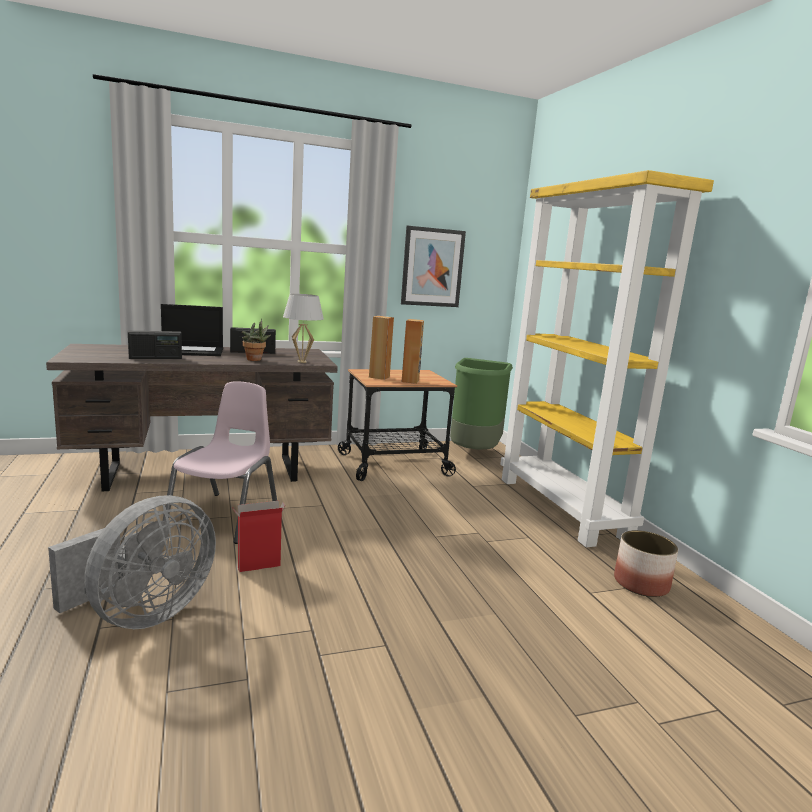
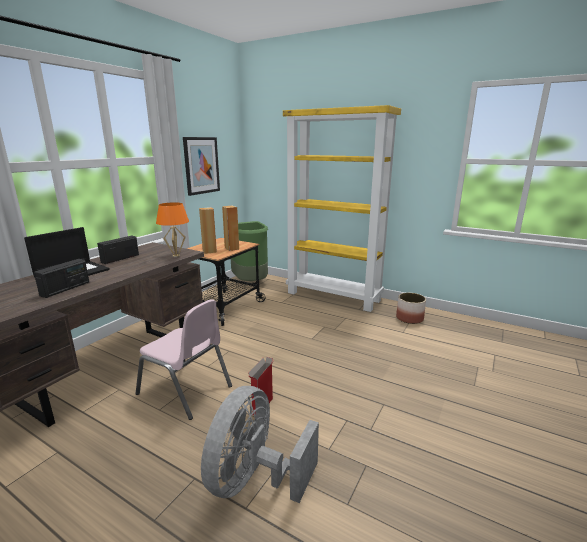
camera: 40 degrees left, 5 degrees up
grey fan [48,495,216,629] -> grey fan turned 150 degrees counterclockwise [201,386,319,503]
pink chair [163,381,277,544] -> pink chair turned 150 degrees clockwise [135,299,232,420]
potted plant [242,319,271,361] -> none
white table lamp [283,294,324,363] -> orange table lamp [156,202,189,257]

